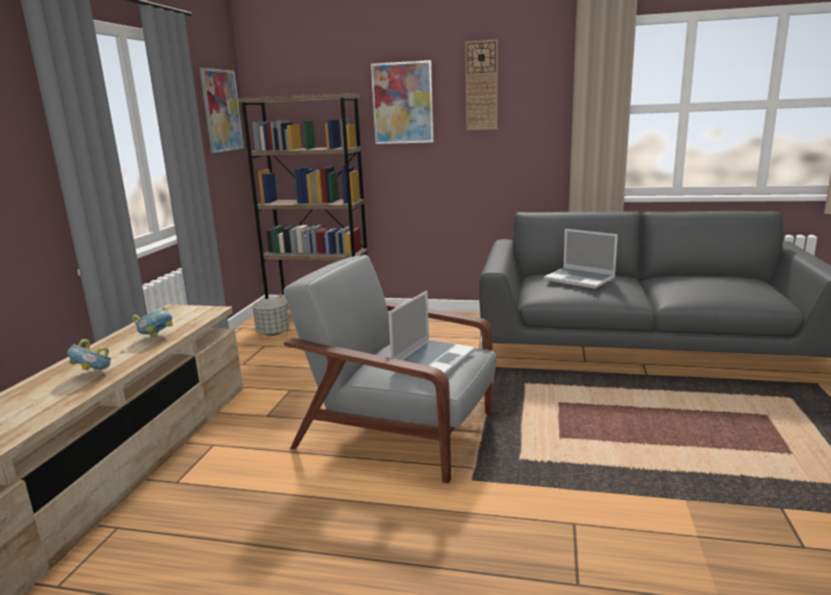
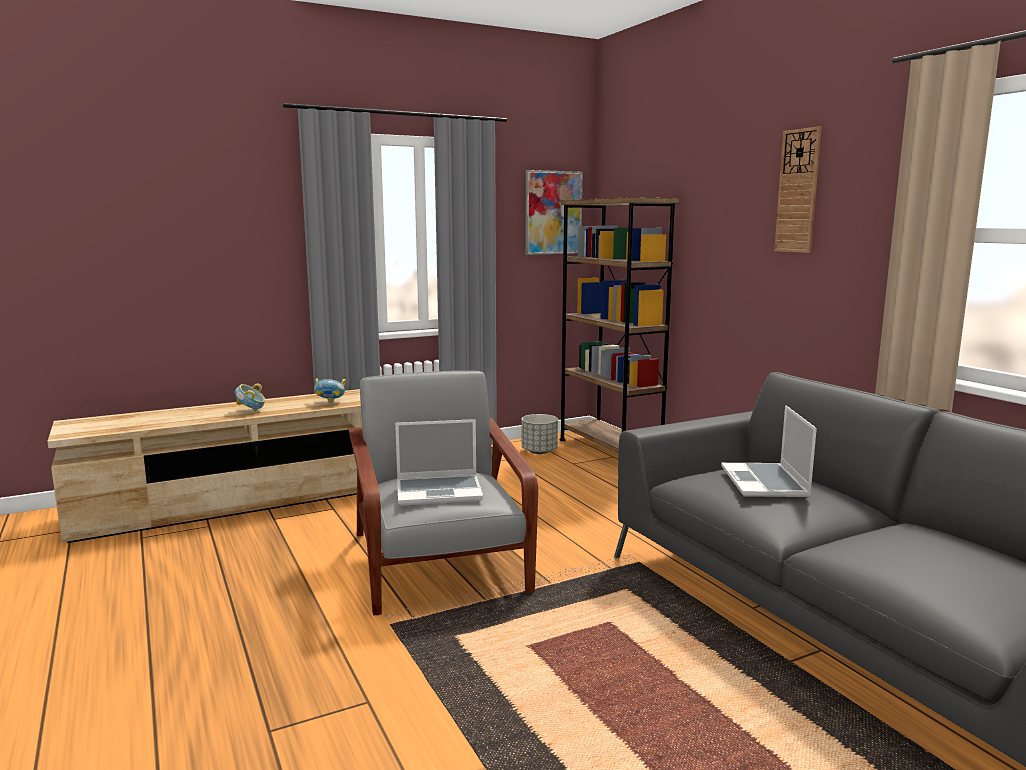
camera: 50 degrees right, 5 degrees down
picture [371,60,434,144] -> none

